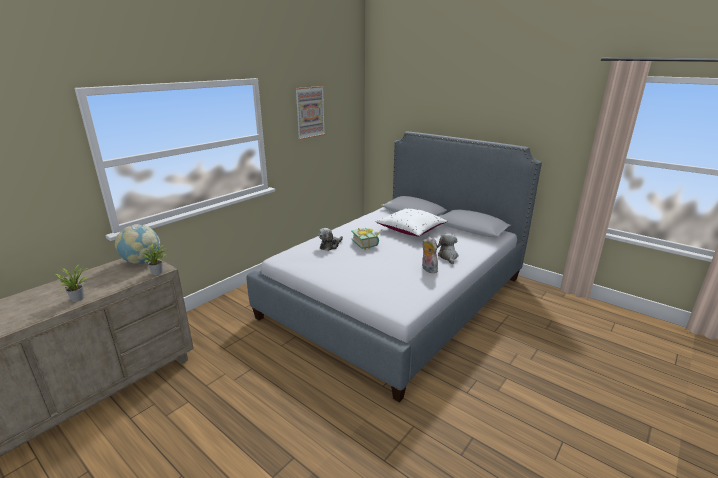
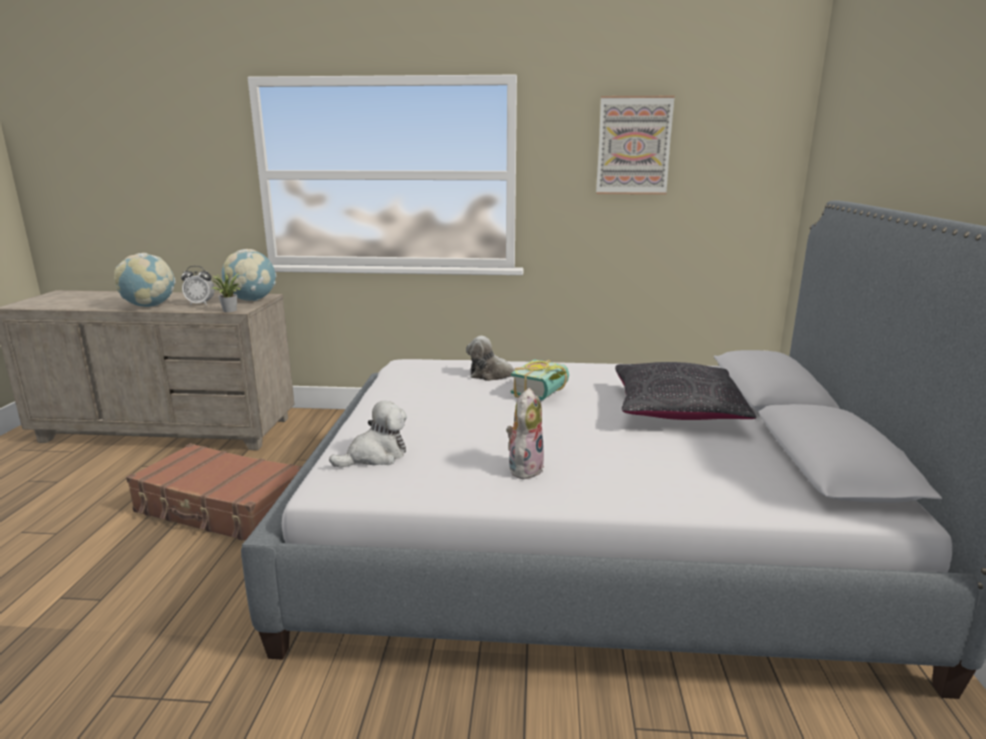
camera: 55 degrees right, 5 degrees down
potted plant [56,265,88,302] -> globe [114,253,175,307]
white pillow [375,208,448,236] -> black pillow [615,362,756,420]
plush toy [437,233,459,264] -> plush toy moved to [329,401,407,467]
none -> brown suitcase [126,443,302,541]
none -> alarm clock [181,266,215,305]

